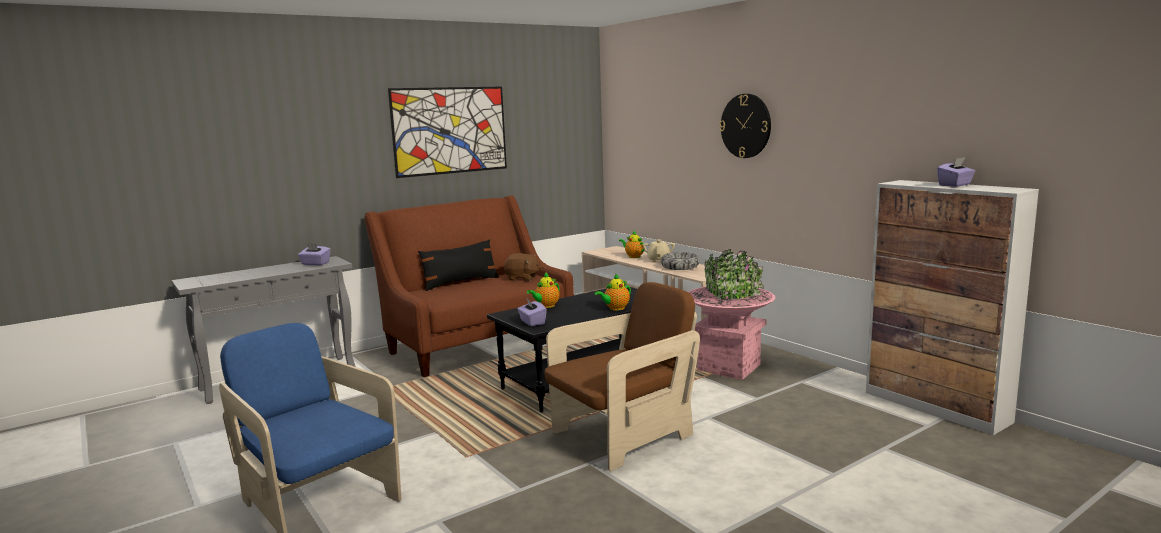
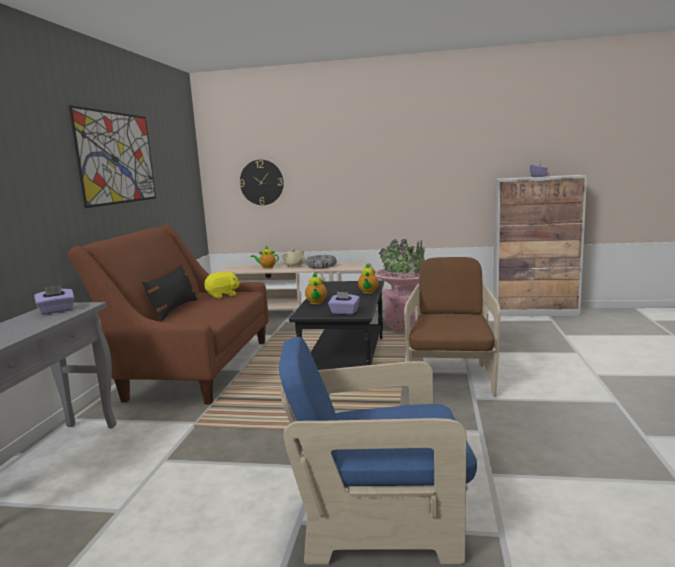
camera: 45 degrees left, 0 degrees up
brown plush toy [504,253,542,281] -> yellow plush toy [204,272,240,299]
wall clock [720,94,771,158] -> wall clock moved to [240,160,284,205]

